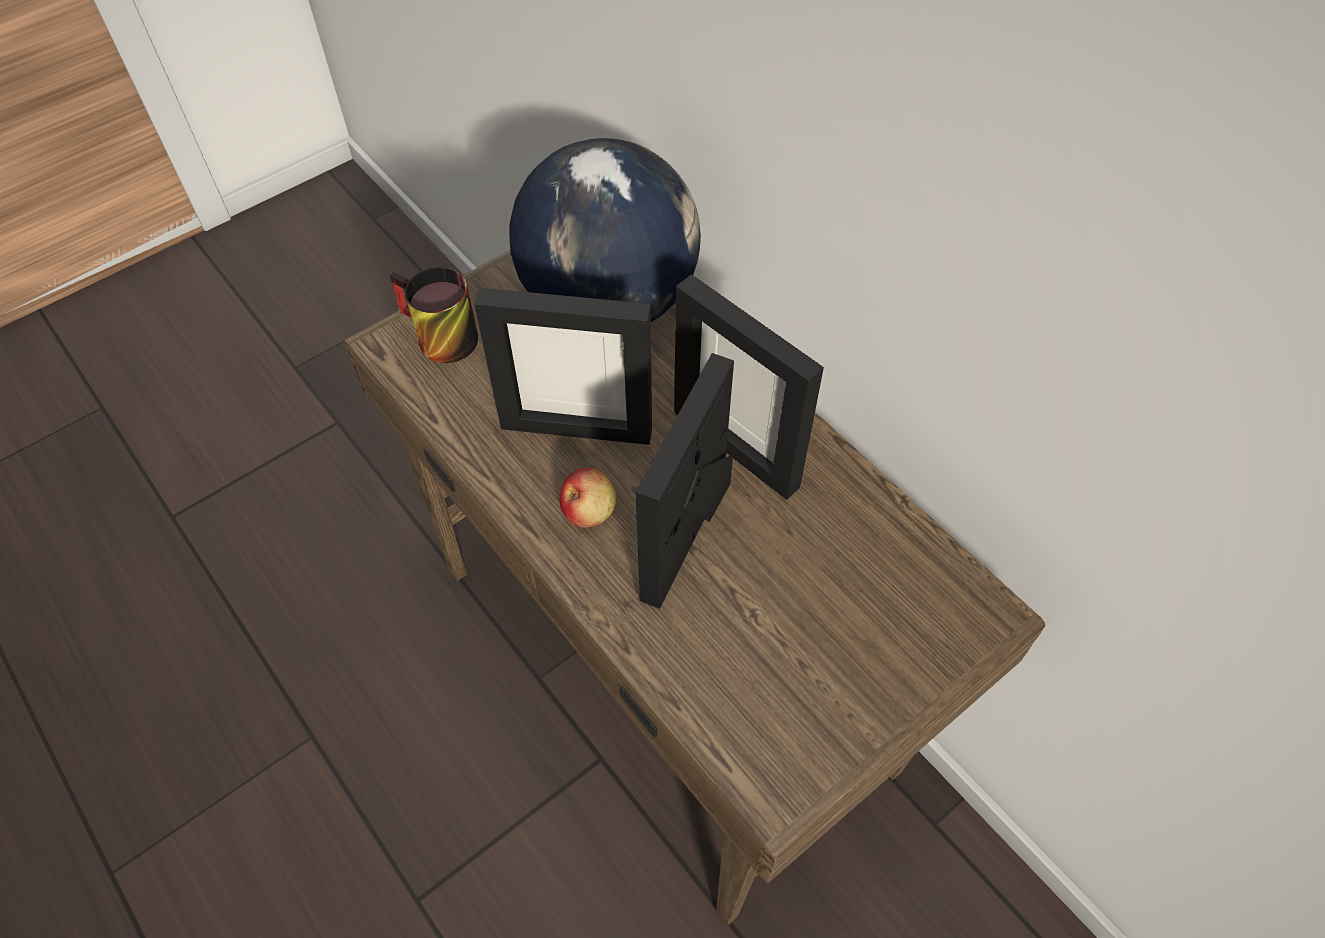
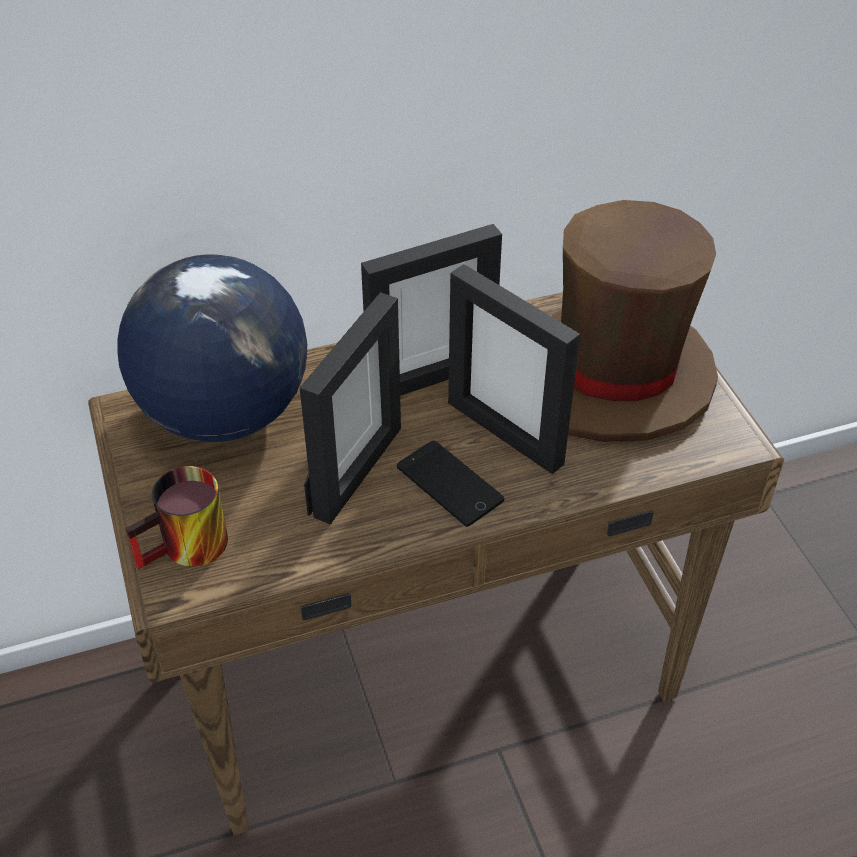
camera: 70 degrees left, 10 degrees down
apple [560,468,616,528] -> phone [397,440,504,527]
none -> brown hat [551,200,718,442]

